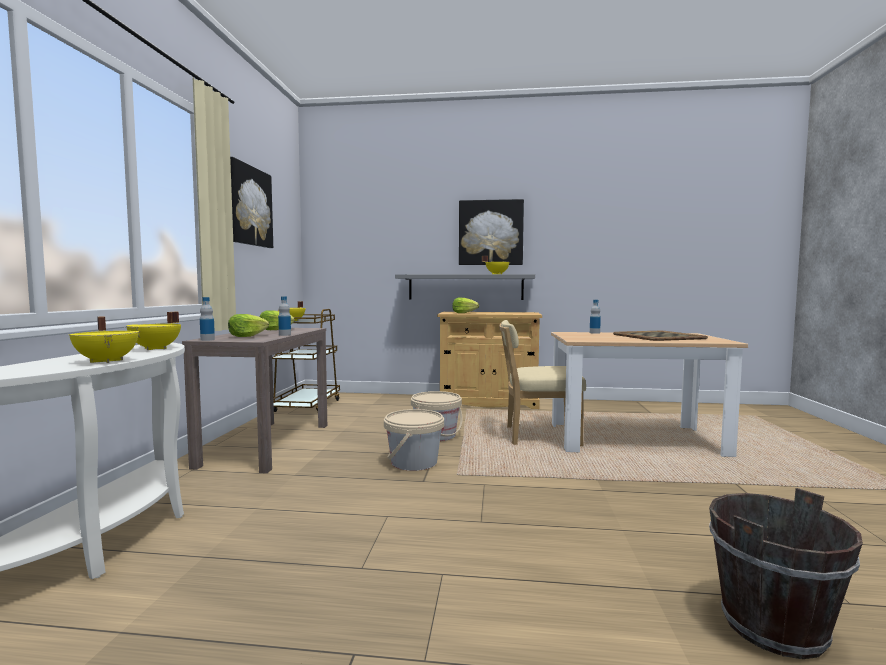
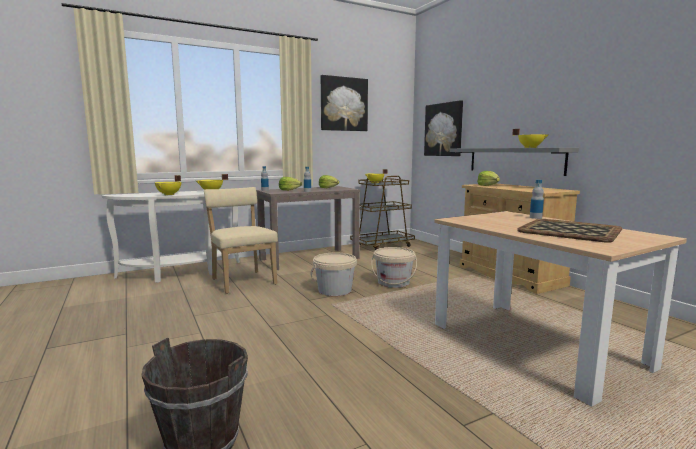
camera: 55 degrees right, 5 degrees up
picture [459,199,524,265] -> picture moved to [424,100,463,156]
beige chair [499,320,586,446] -> beige chair moved to [204,187,278,294]

